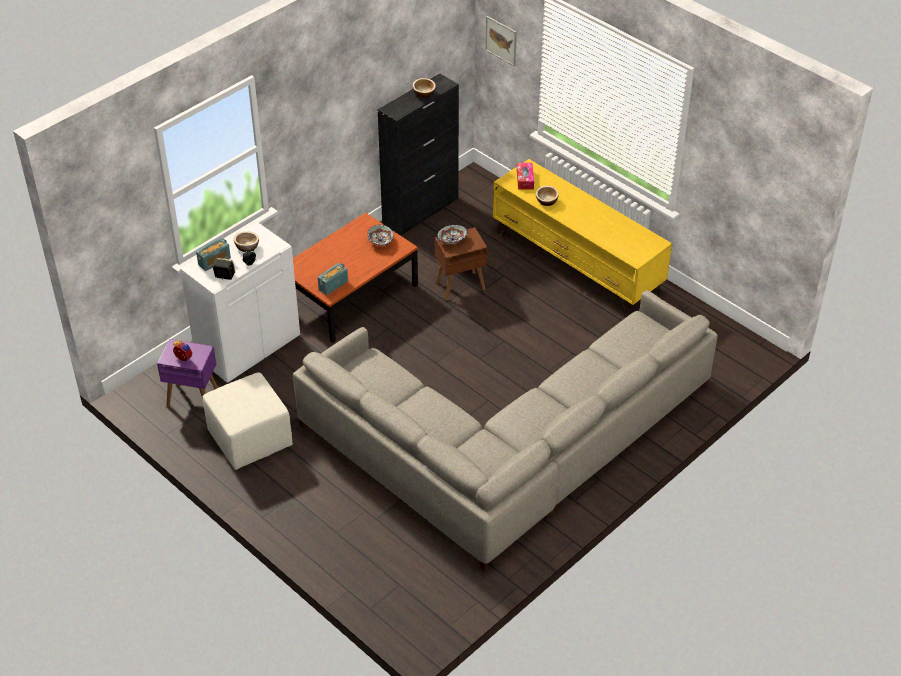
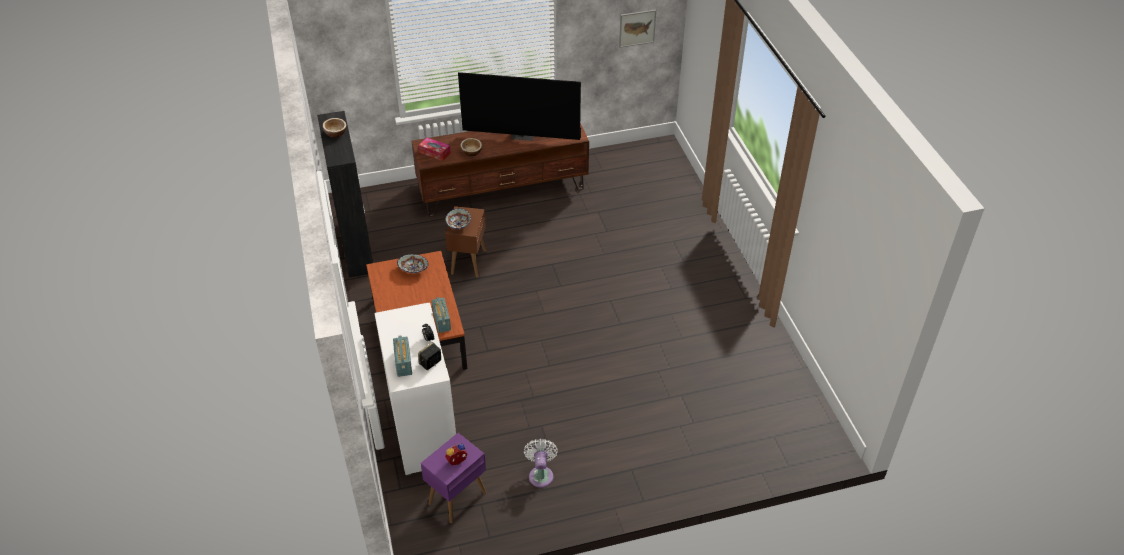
camera: 60 degrees left, 0 degrees up
beige ottoman [203,372,293,470] -> white fan [524,439,558,488]
bowl [234,232,259,252] -> none
grey sofa [293,290,718,571] -> none
picture [485,16,517,66] -> picture moved to [619,10,656,48]
yellow tv stand [493,159,672,317] -> brown tv stand [412,123,589,217]
none -> television [458,72,581,141]

